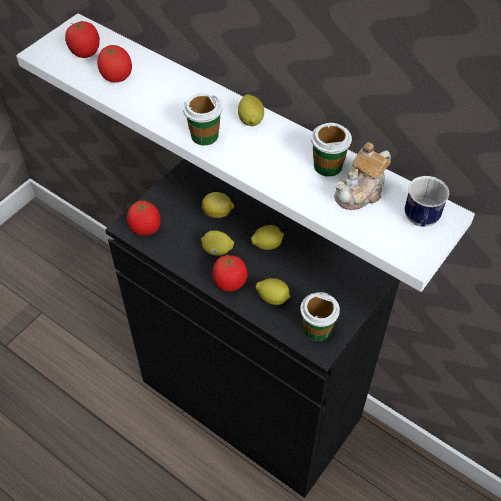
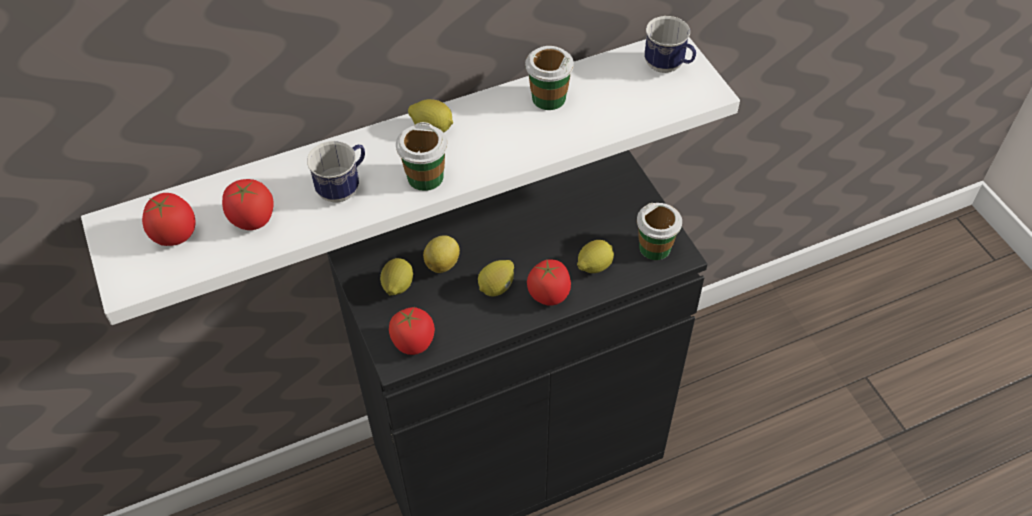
camera: 60 degrees left, 0 degrees up
lemon [251,225,284,250] -> lemon moved to [380,258,413,296]
teapot [334,142,391,210] -> none
none -> mug [307,141,365,203]

